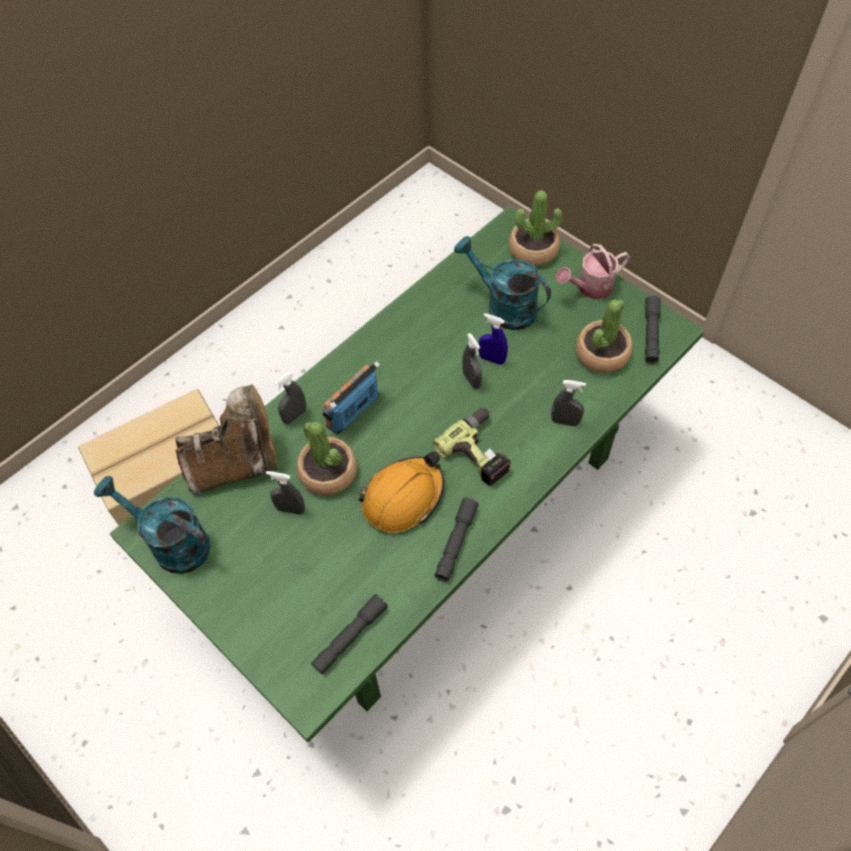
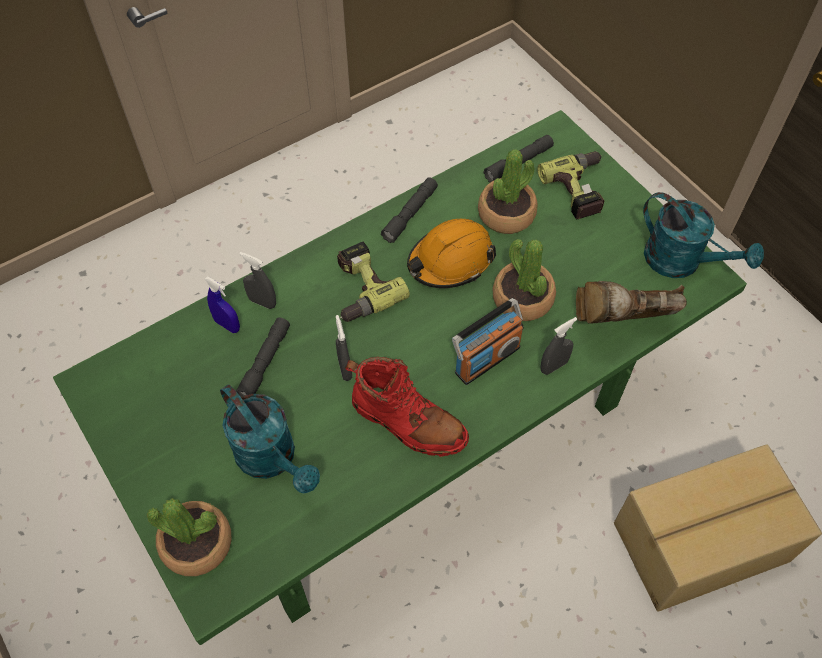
camera: 170 degrees left, 0 degrees up
grey spray bottle [266,471,305,515] -> none
blue spray bottle [479,313,508,365] -> blue spray bottle moved to [205,276,240,333]
watering can [556,244,630,299] -> none
potted plant [576,300,633,373] -> potted plant moved to [478,149,538,234]
grey flashlight [645,295,661,364] -> grey flashlight moved to [236,317,290,397]
none -> red boot [345,357,469,457]
none -> power drill [537,151,604,220]

